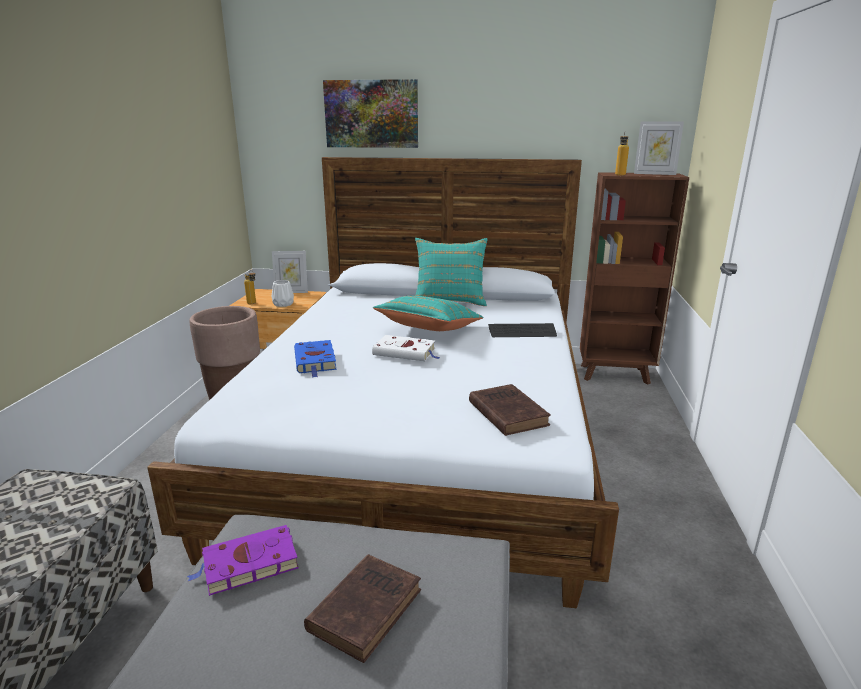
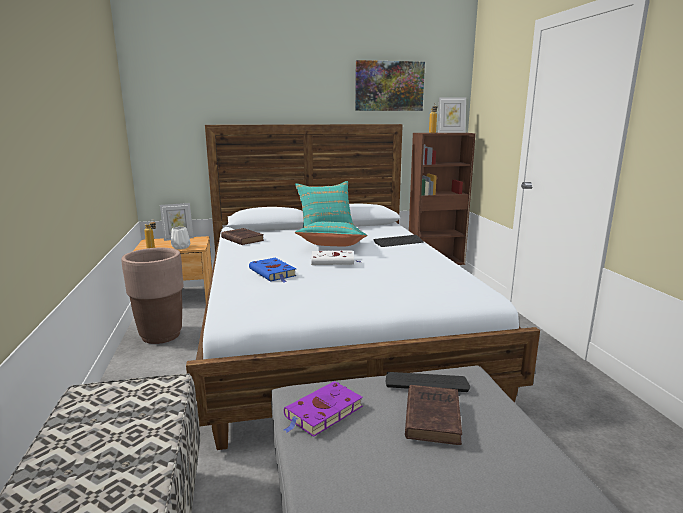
camera: 20 degrees left, 5 degrees down
picture [323,79,418,148] -> picture moved to [355,60,425,111]
brown book [469,384,551,436] -> brown book moved to [221,228,264,245]
none -> keyboard [386,372,470,392]

